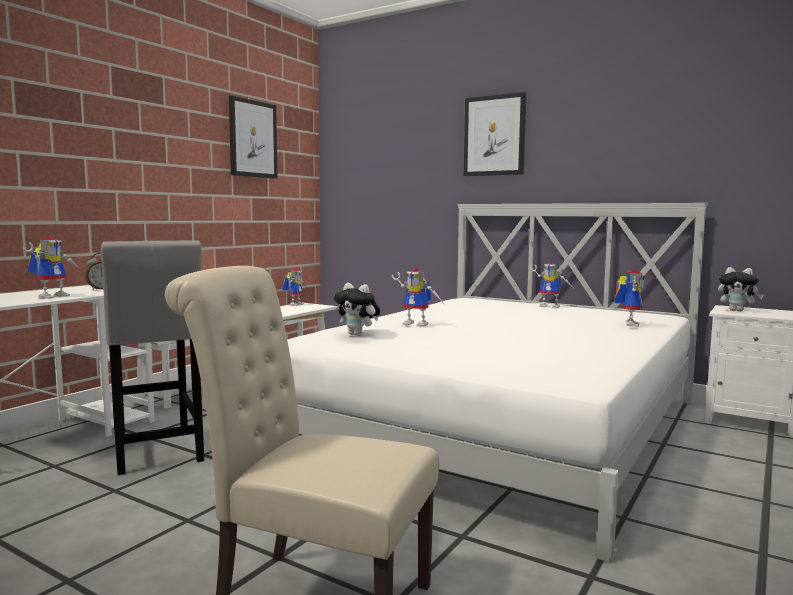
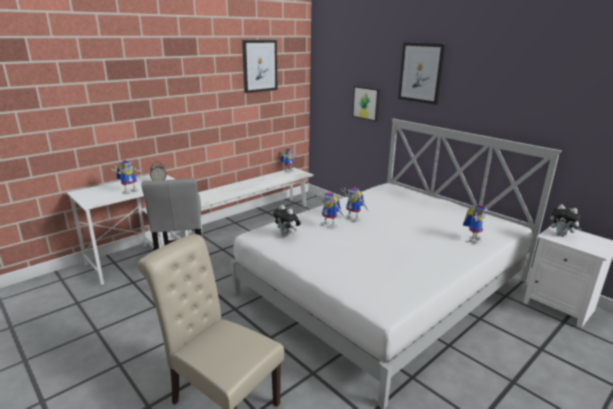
camera: 15 degrees right, 15 degrees up
toy robot [530,262,574,308] -> toy robot moved to [341,187,368,222]
none -> picture [352,86,380,121]

